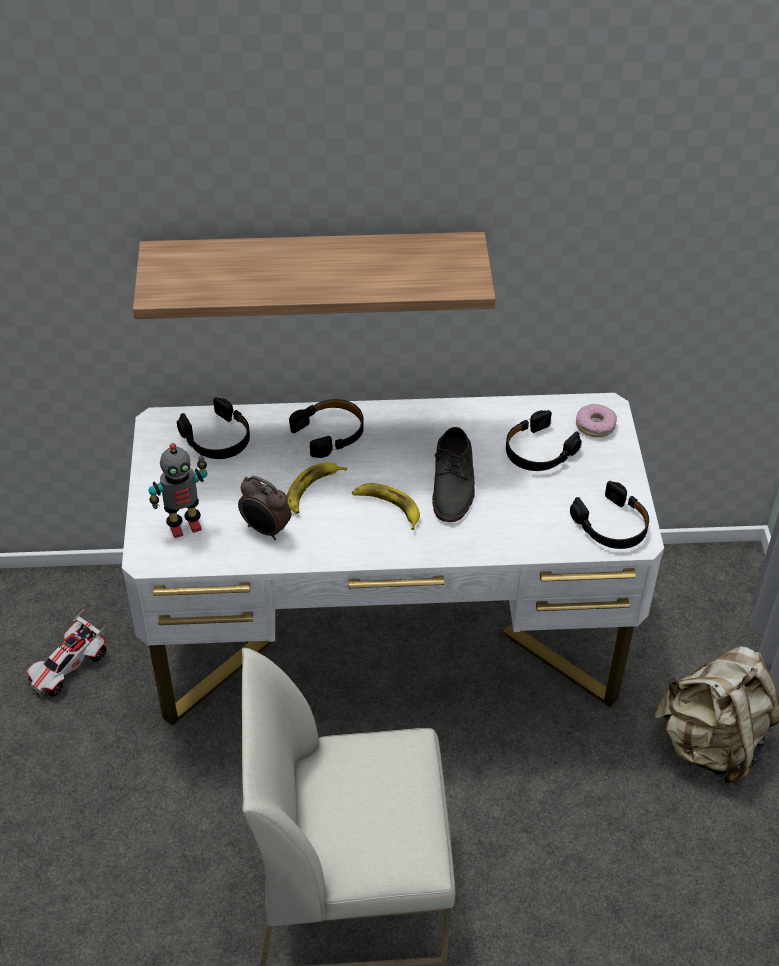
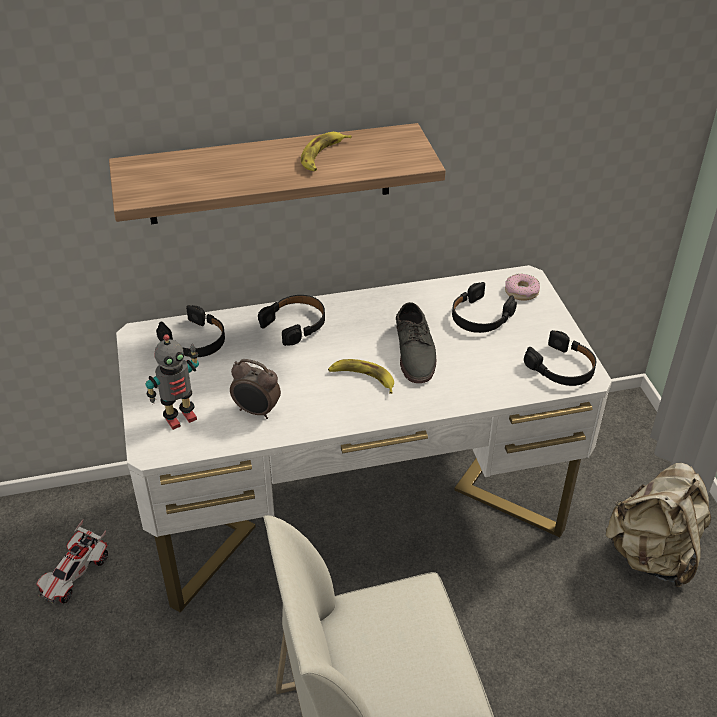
camera: 10 degrees left, 5 degrees down
banana [286,462,347,514] -> banana moved to [301,132,352,171]

